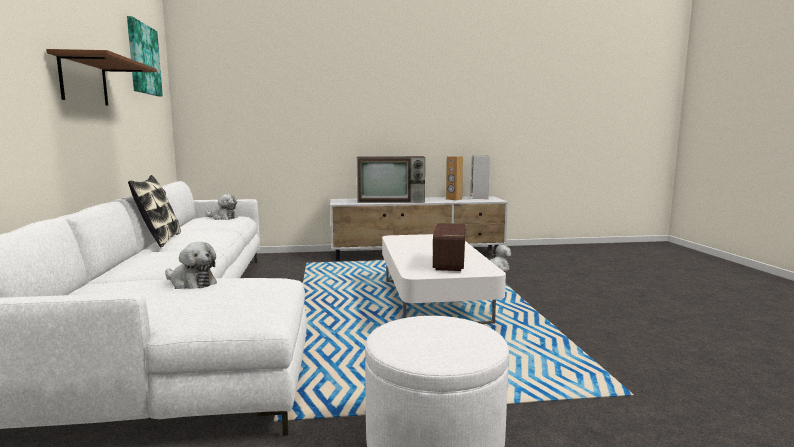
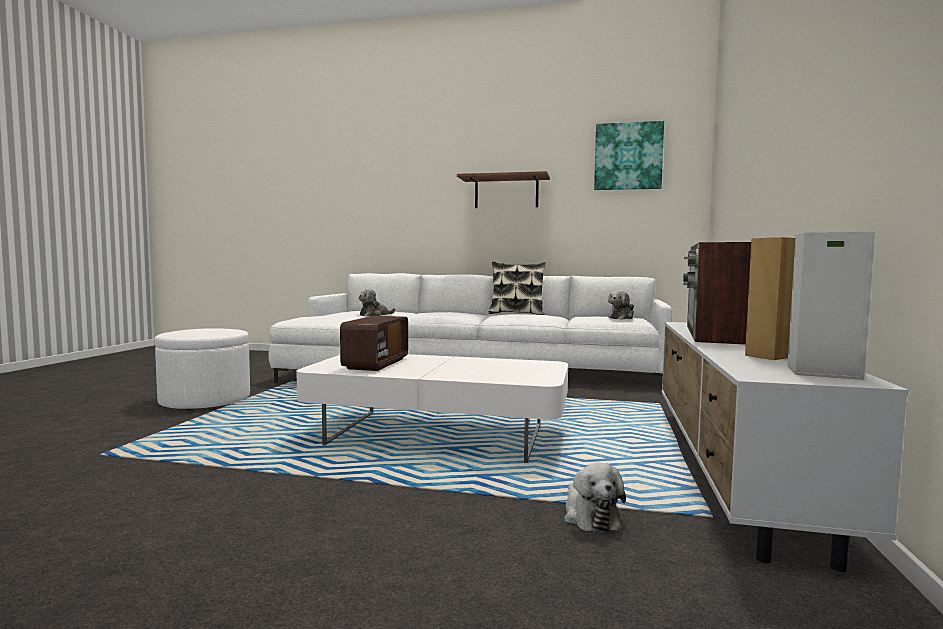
camera: 110 degrees right, 5 degrees down
radio [433,223,465,271] -> radio turned 105 degrees counterclockwise [340,316,408,371]

